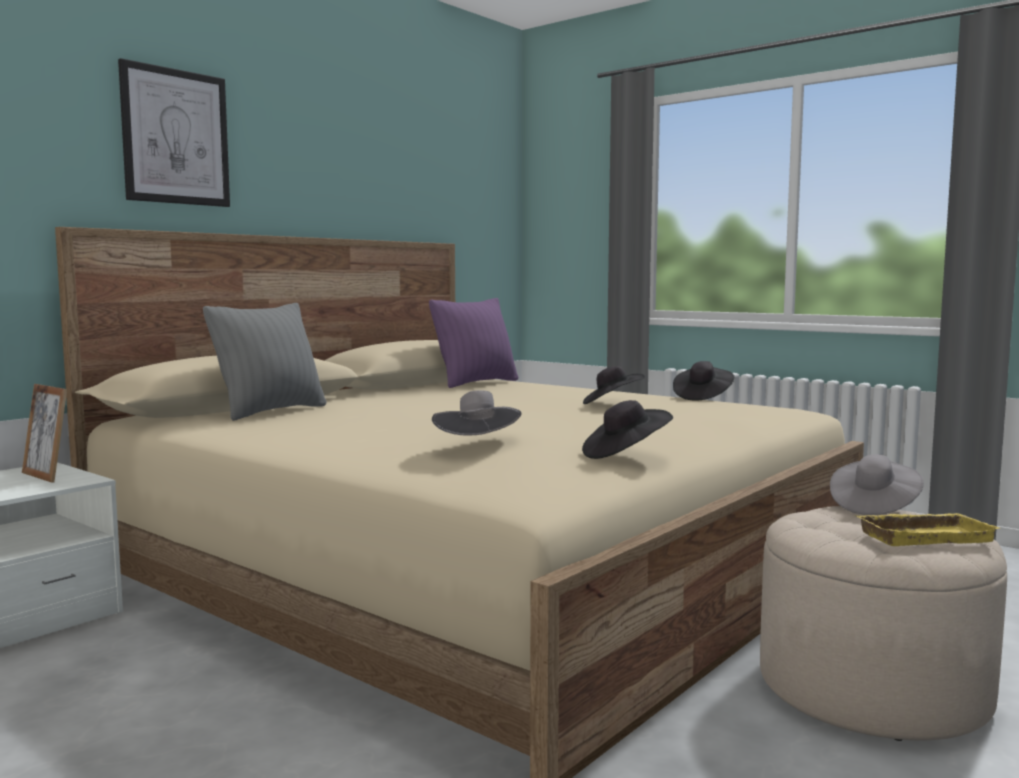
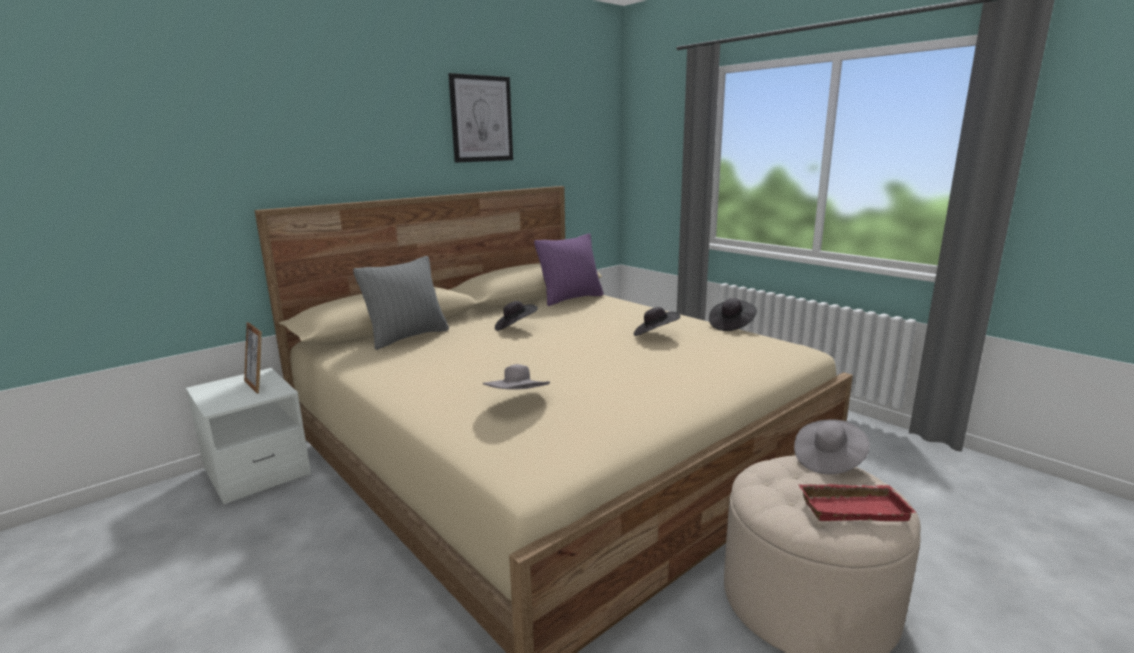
camera: 10 degrees right, 10 degrees up
picture [118,58,230,207] -> picture moved to [448,73,513,163]
black hat [582,400,673,459] -> black hat moved to [495,301,538,331]
yellow tray [855,513,1000,546] -> red tray [798,484,916,521]

